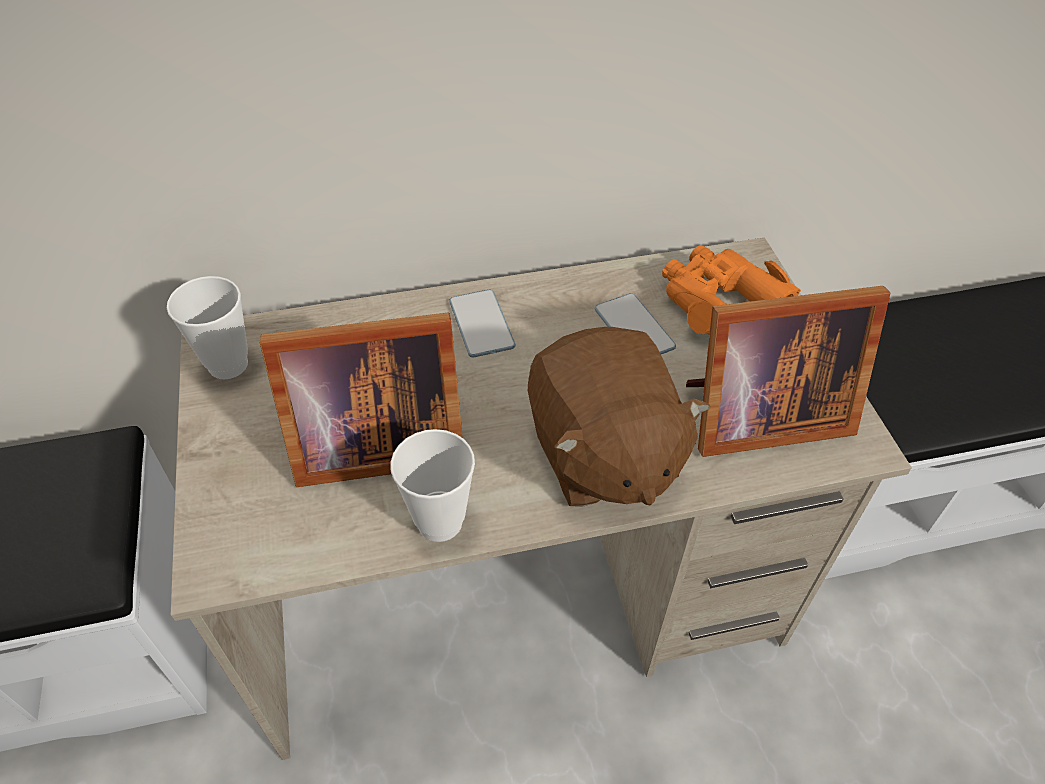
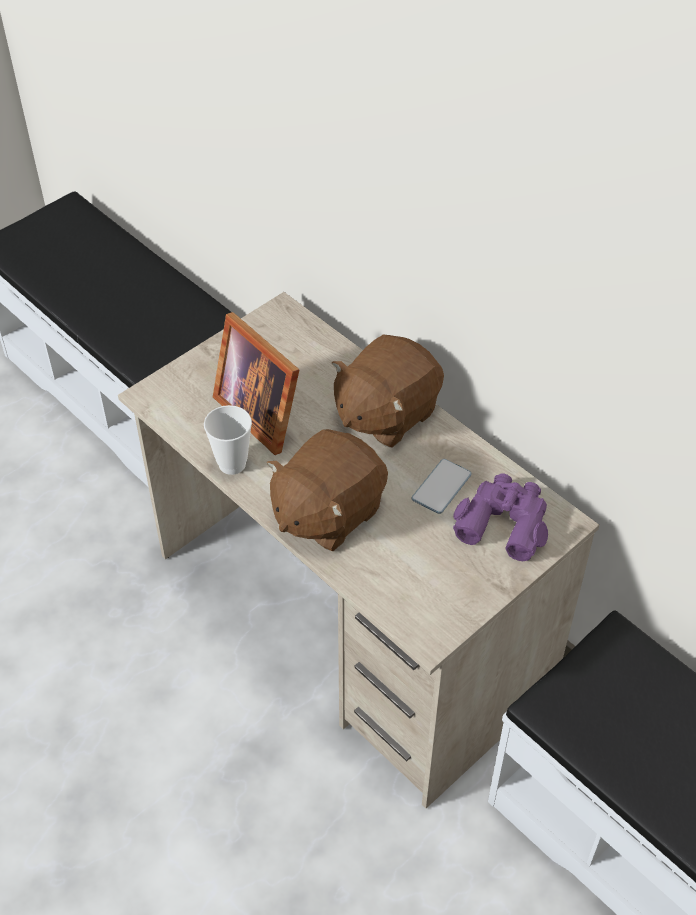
camera: 60 degrees right, 0 degrees up
cup [167,276,248,379] -> none
phone [449,290,515,357] -> brown plush toy [332,334,444,448]
orange binoculars [662,245,801,335] -> purple binoculars [453,473,548,561]
picture frame [686,286,891,457] -> none

